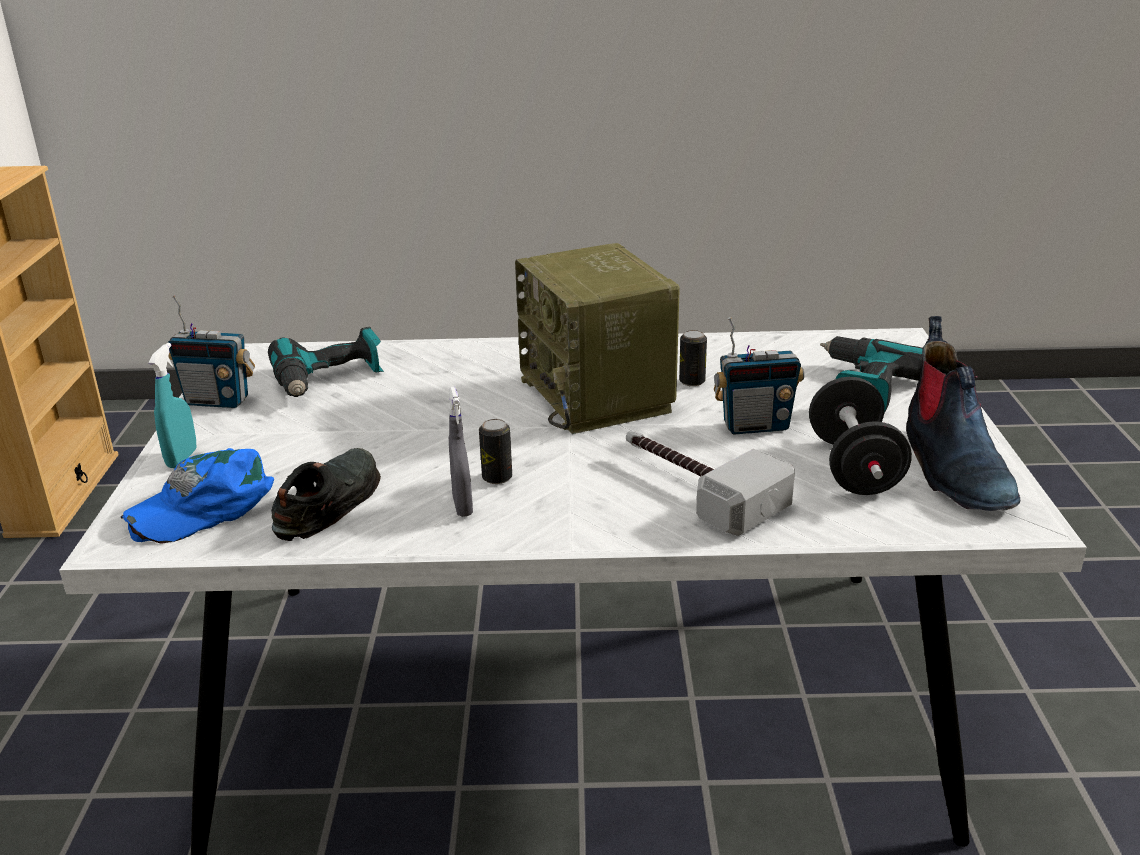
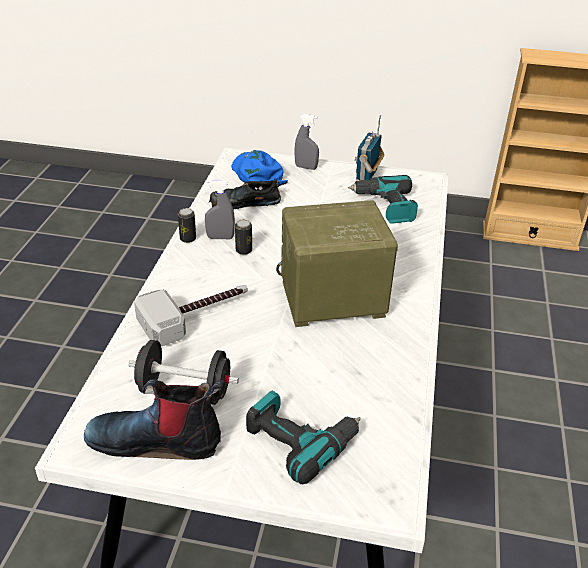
camera: 100 degrees right, 10 degrees up
turquoise spray bottle [148,343,196,468] -> grey spray bottle [295,114,319,170]
black shoe [271,448,381,541] -> black shoe turned 135 degrees clockwise [209,179,281,210]
can [679,330,707,386] -> can moved to [178,208,196,243]
radio [714,317,804,434] -> none

